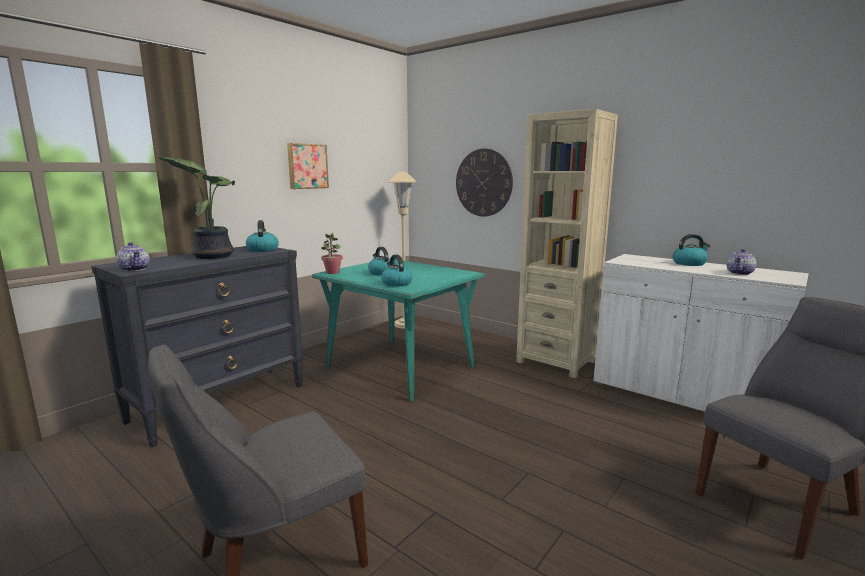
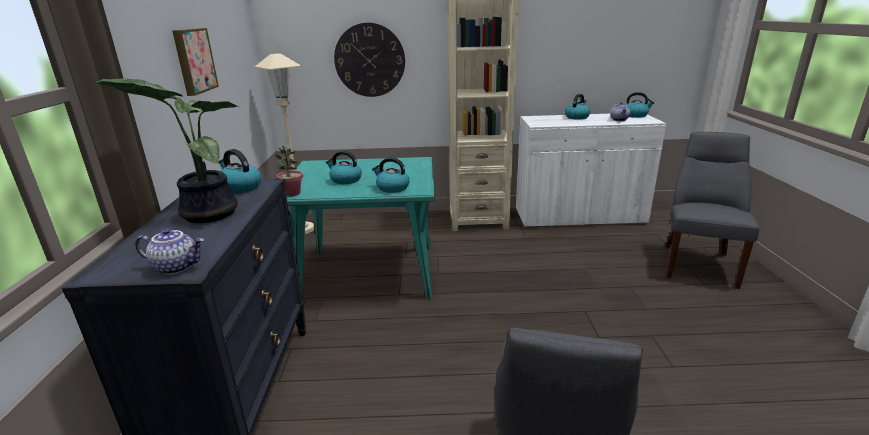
camera: 40 degrees left, 10 degrees up
none -> kettle [626,92,654,118]

